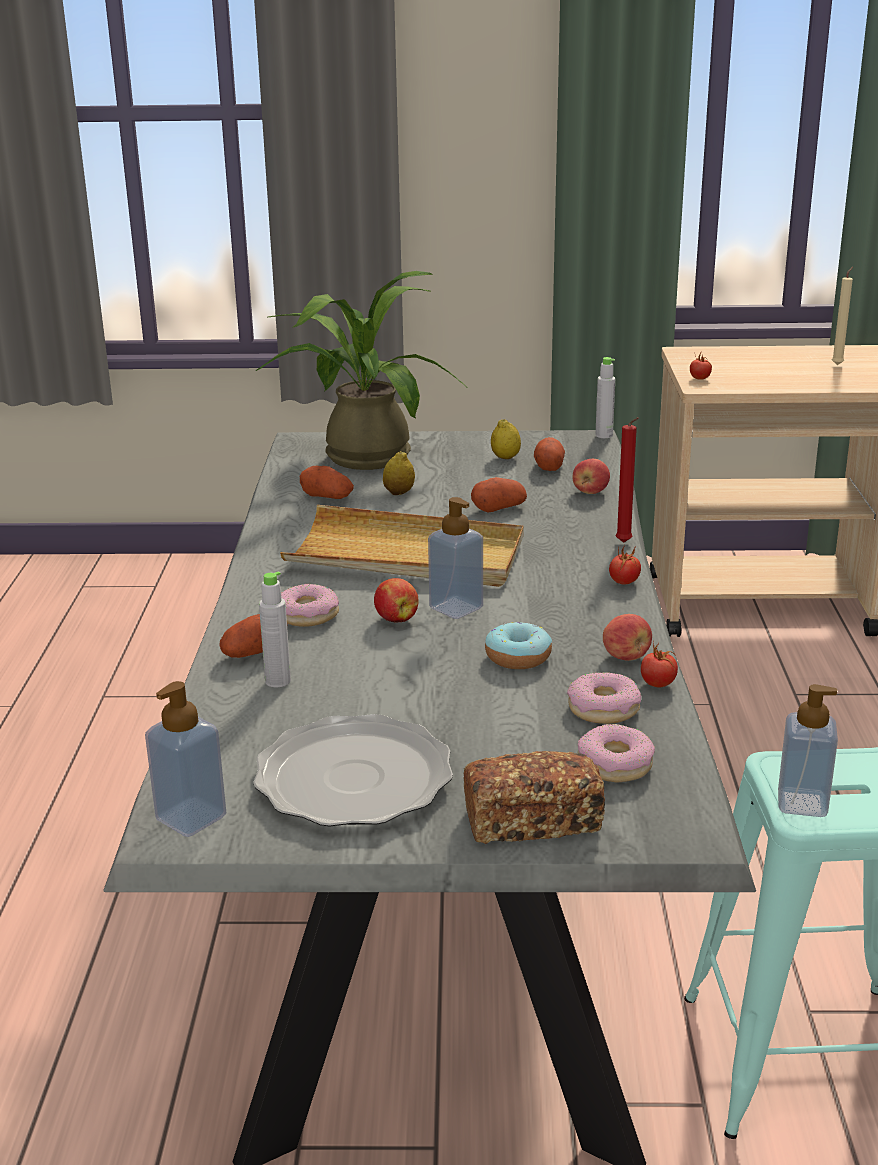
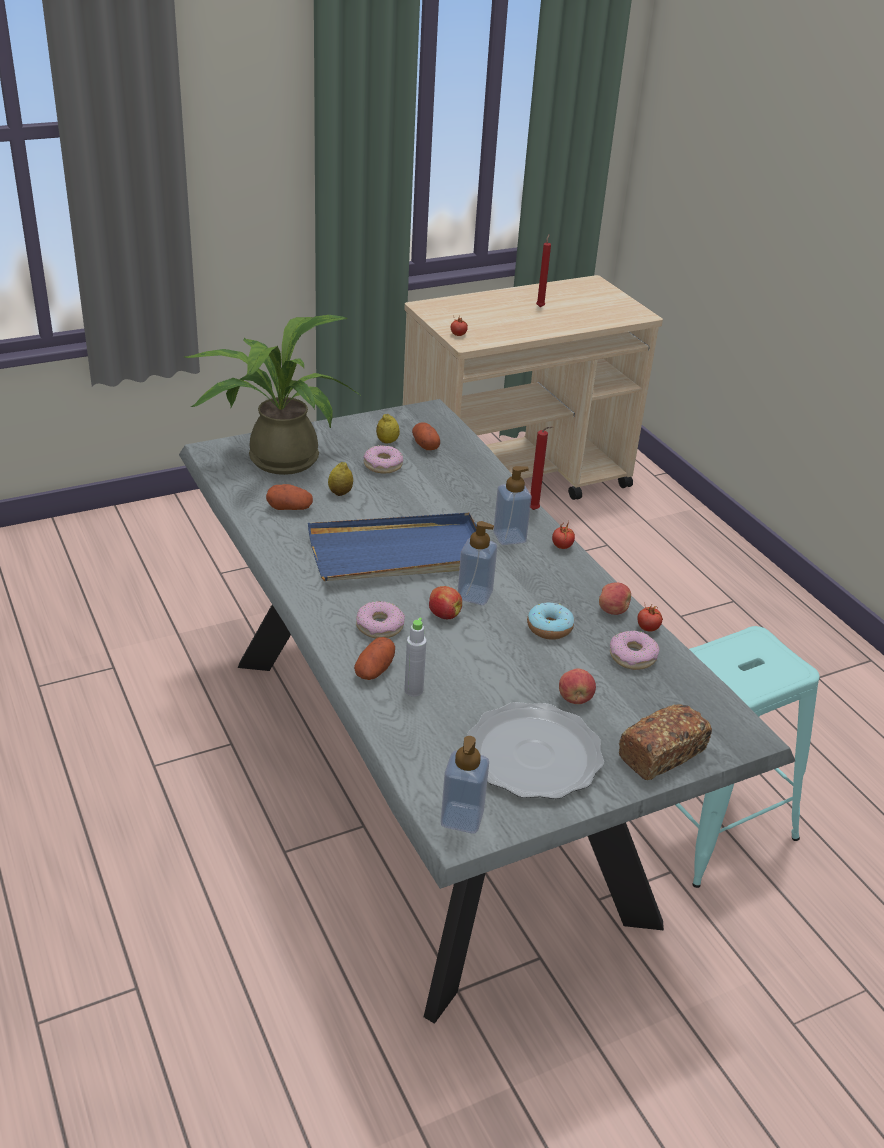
camera: 30 degrees left, 10 degrees up
beige tray [280,505,524,587] -> blue tray [308,513,477,581]
potato [471,477,527,513] -> none
apple [572,459,610,494] -> apple moved to [559,668,596,704]
donut [577,724,655,782] -> donut moved to [363,445,403,473]
grey bottle [595,357,615,438] -> none
soap dispenser [778,684,838,817] -> soap dispenser moved to [493,466,532,545]
beige candle [832,267,853,365] -> red candle [536,234,551,307]

